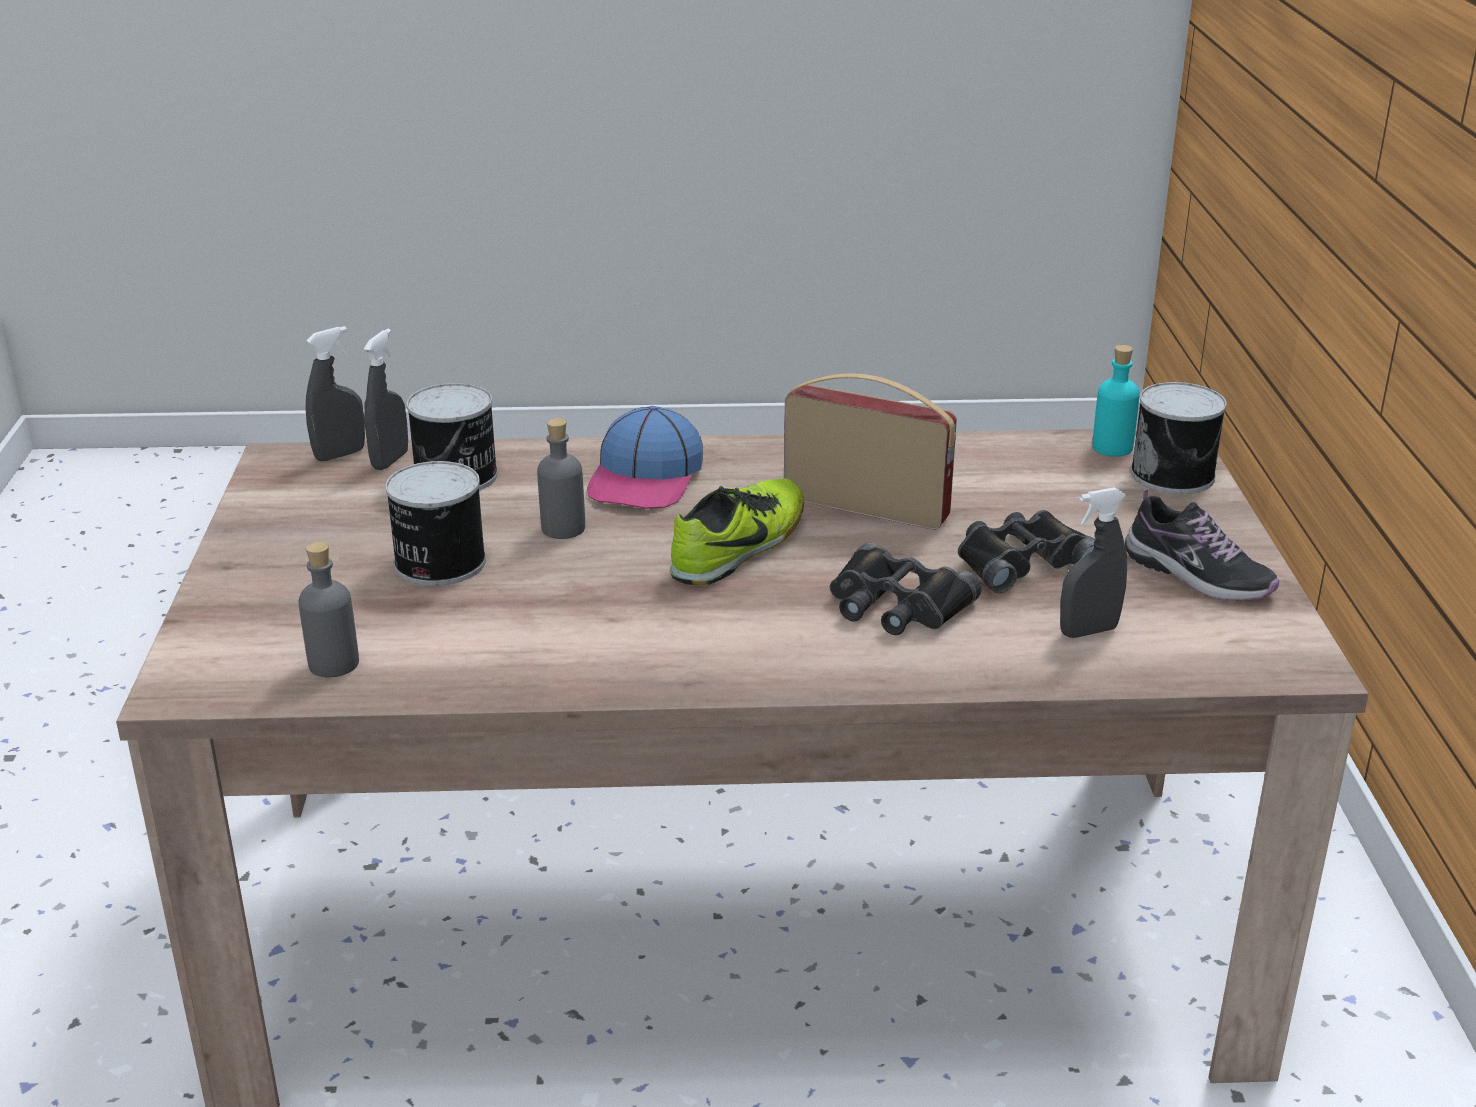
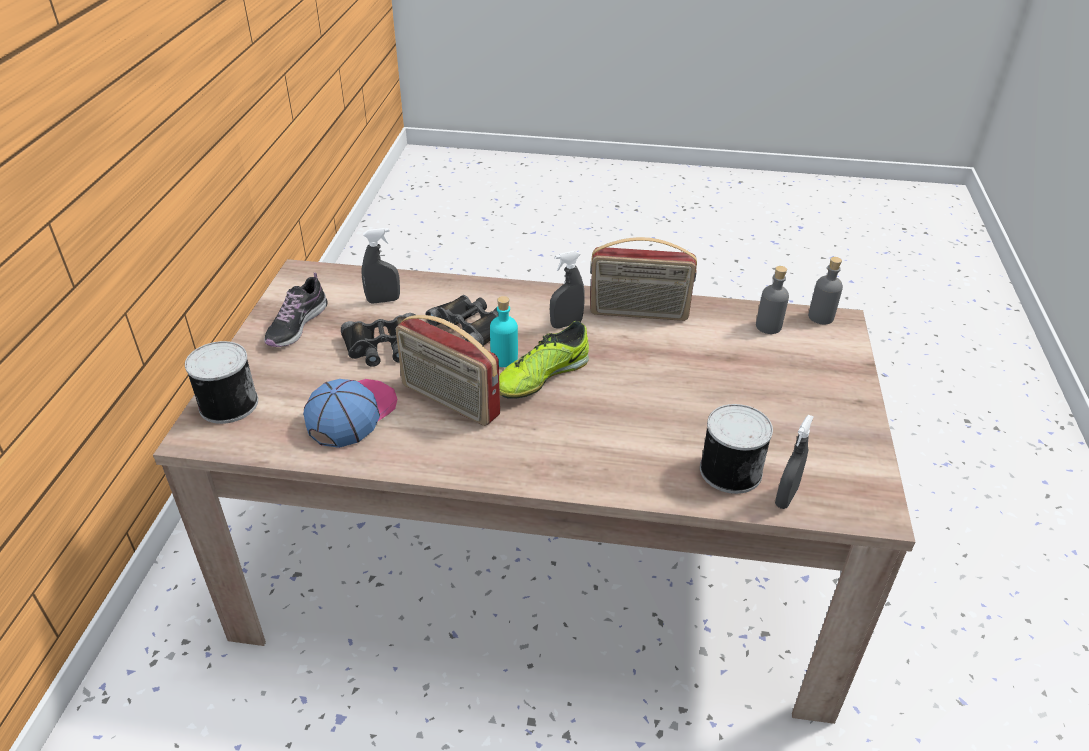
camera: 170 degrees left, 10 degrees up
grey spray bottle [306,326,365,461] -> grey spray bottle moved to [550,251,585,329]
can [385,461,486,586] -> none
grey bottle [537,418,585,539] -> grey bottle moved to [808,257,843,324]
cap [587,406,703,509] -> cap moved to [303,379,397,448]
turquoise bottle [1092,345,1140,457] -> turquoise bottle moved to [490,296,518,367]
shoe [1125,488,1279,601] -> shoe turned 120 degrees counterclockwise [264,272,327,347]
none -> radio [590,237,697,321]

